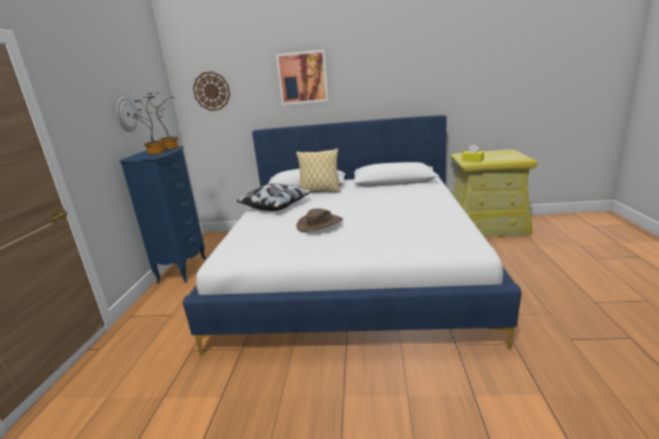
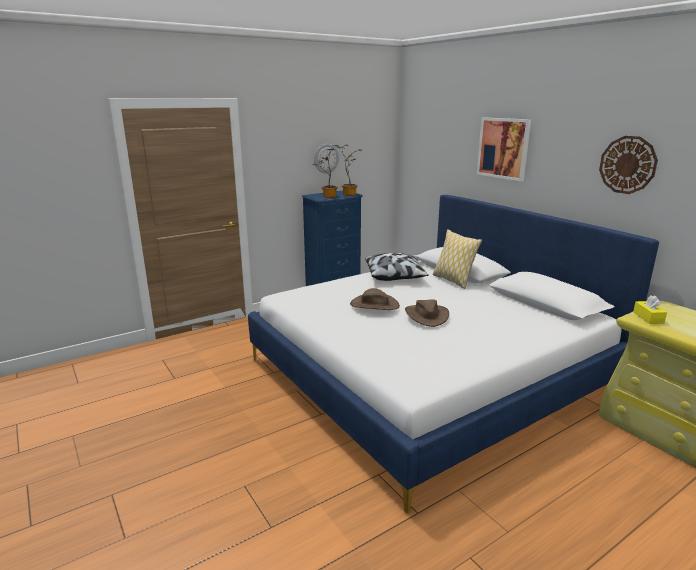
camera: 50 degrees right, 0 degrees up
wall clock [193,72,230,111] -> wall clock moved to [599,136,658,194]
none -> brown hat [405,299,449,327]

